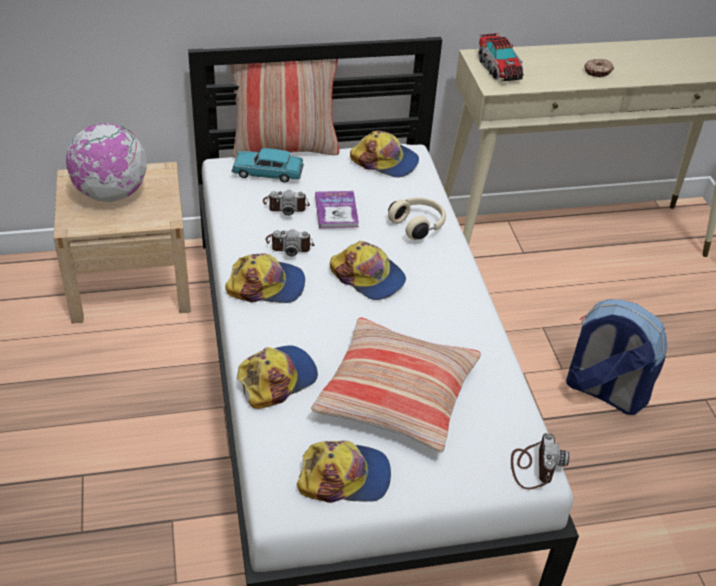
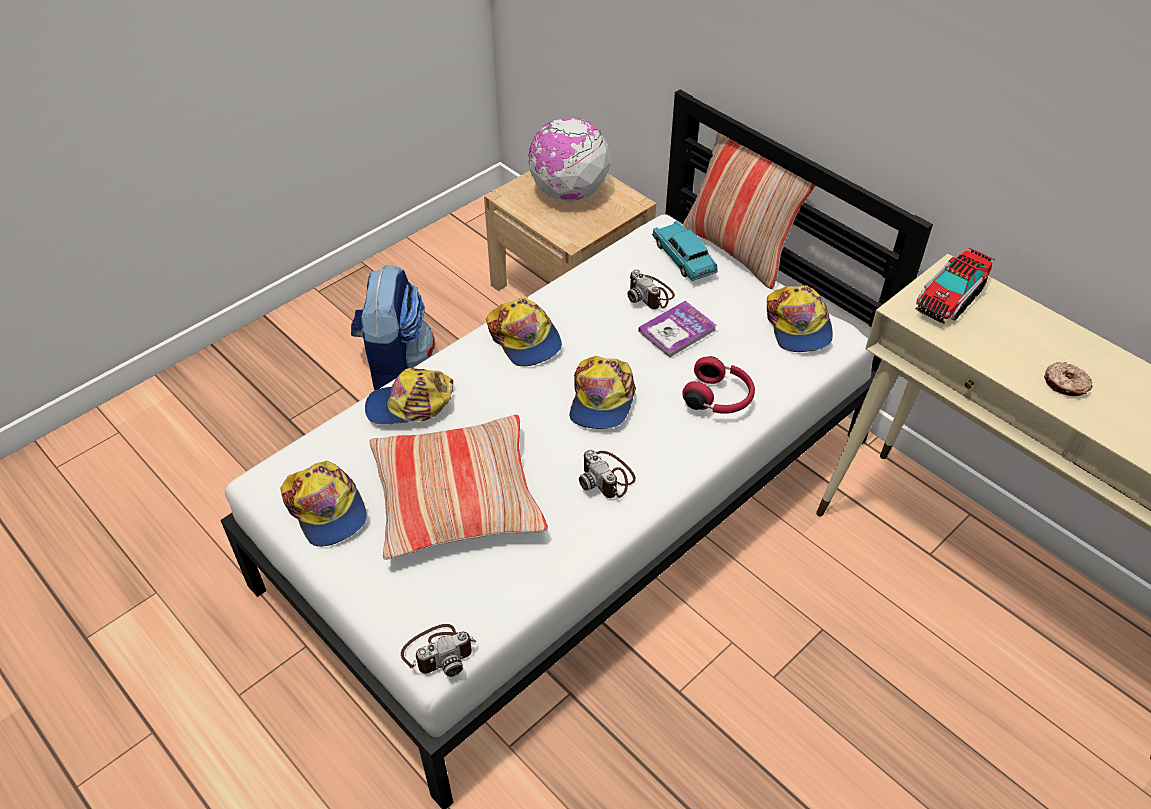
camera: 60 degrees right, 5 degrees up
cap [237,345,318,409] -> cap turned 150 degrees clockwise [365,368,453,425]
camera [266,229,314,256] -> camera moved to [579,450,636,498]
beige headphones [388,197,446,240] -> red headphones [682,356,755,414]
backpack [566,299,668,415] -> backpack moved to [351,265,435,390]

